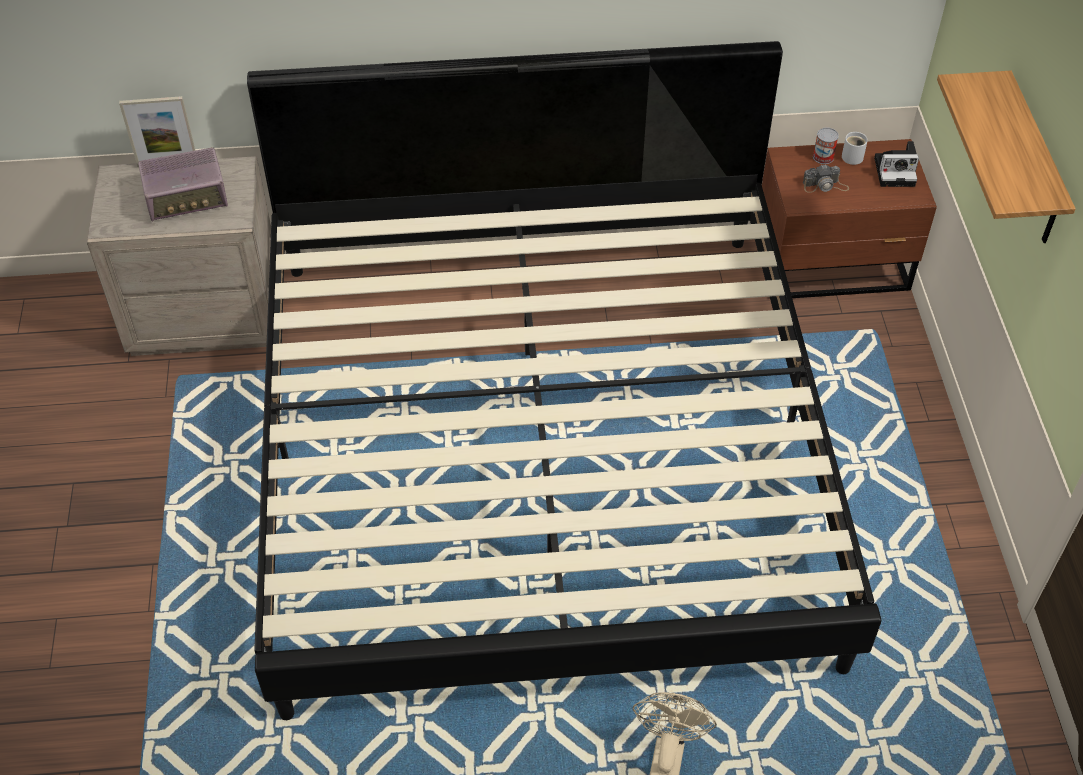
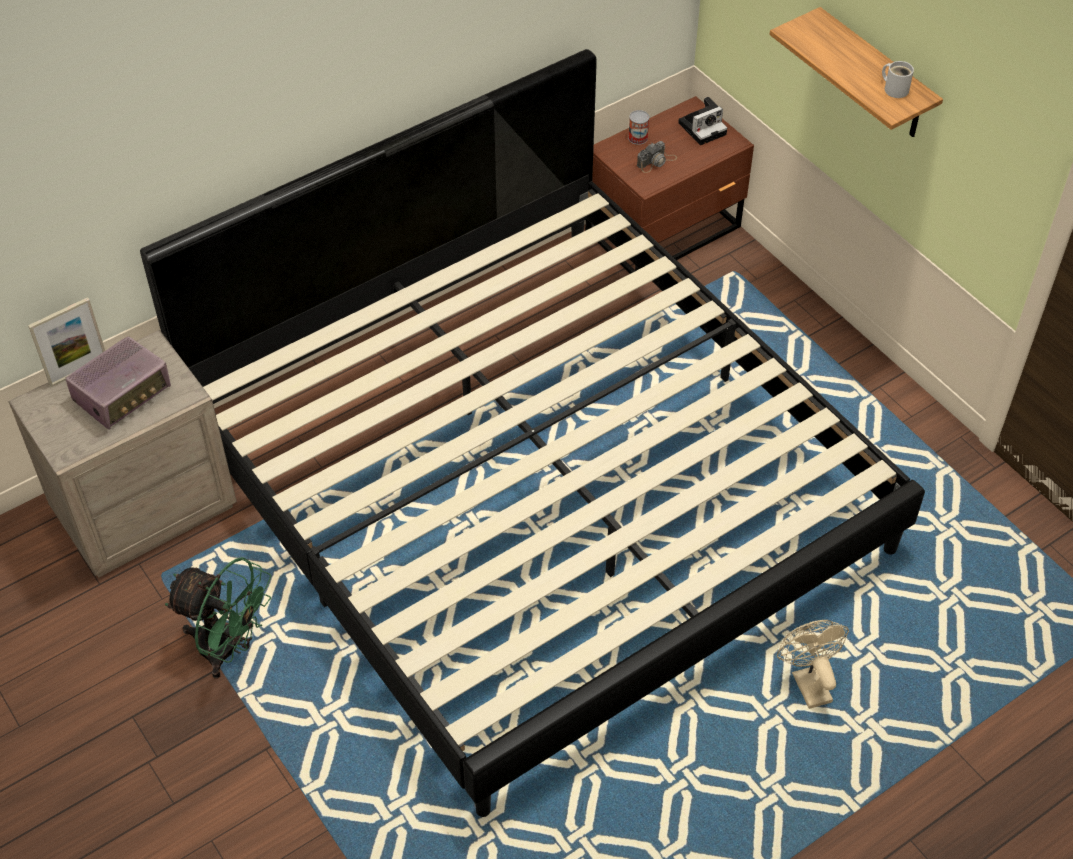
camera: 30 degrees left, 0 degrees up
white mug [842,132,868,165] -> white mug moved to [882,61,914,98]
none -> green fan [165,557,272,679]

